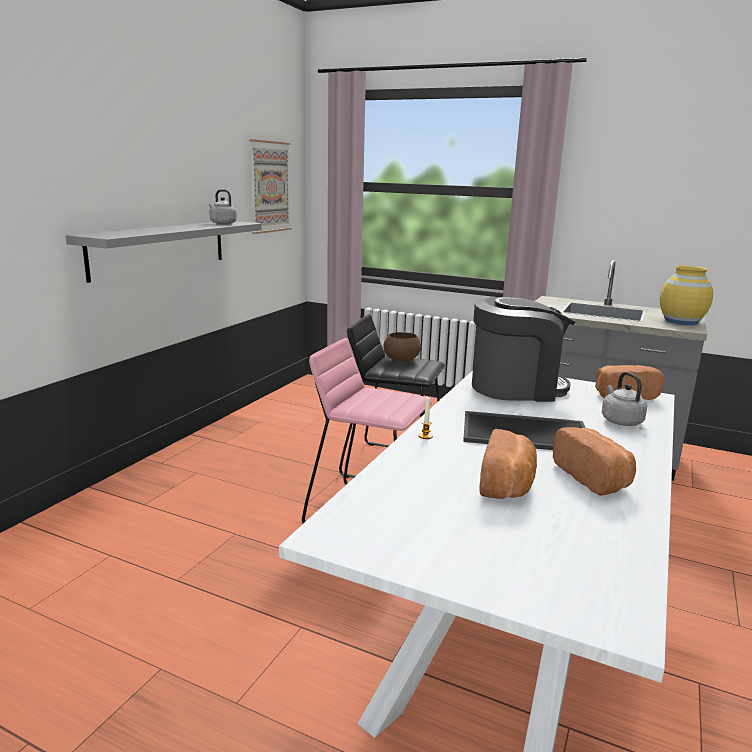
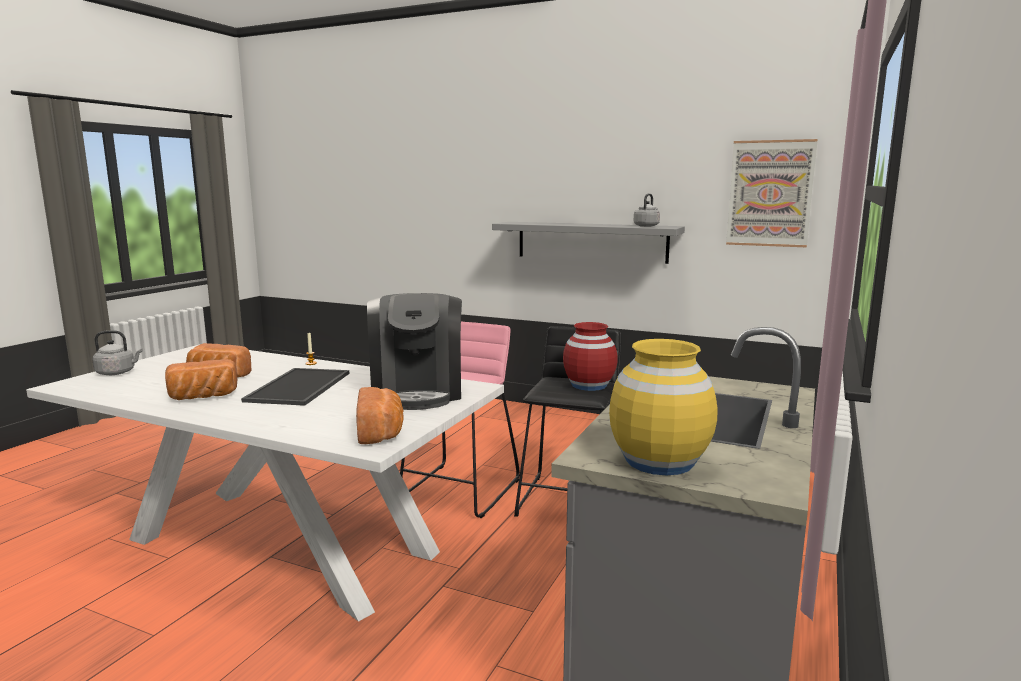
camera: 90 degrees right, 5 degrees down
brown bowl [383,332,421,362] -> red vase [563,322,618,391]
grey kettle [602,372,647,426] -> grey kettle moved to [92,330,143,375]

